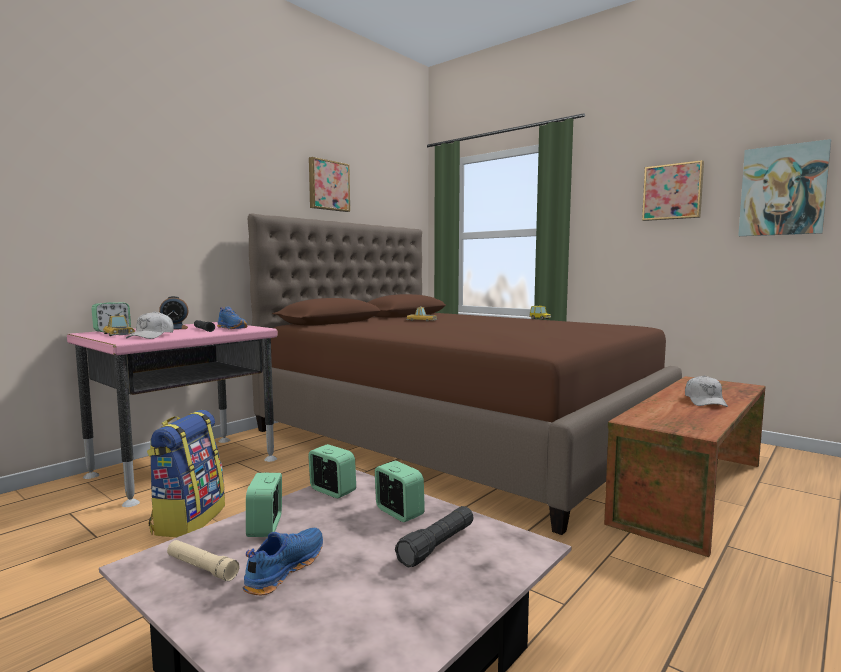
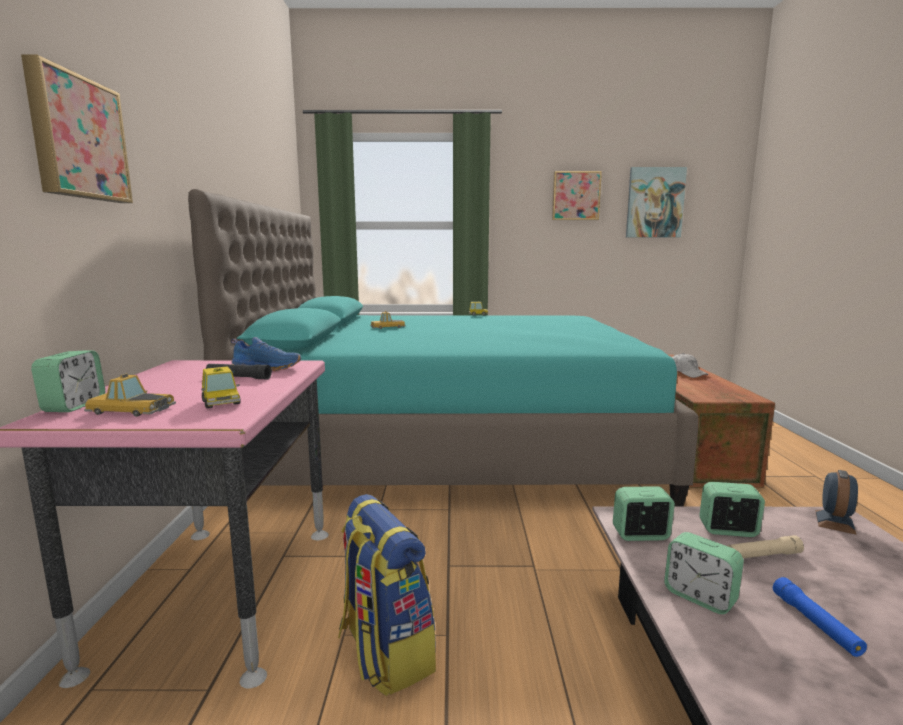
camera: 40 degrees left, 5 degrees up
white cap [126,311,174,339] -> toy car [201,366,241,408]
alarm clock [159,296,189,330] -> alarm clock moved to [815,470,858,534]
beige flashlight [167,540,239,581] -> beige flashlight moved to [727,535,804,558]
blue shoe [243,528,323,595] -> blue flashlight [773,577,867,657]
brown bed [248,214,682,535] -> turquoise bed [188,189,699,507]
picture [309,157,350,212] -> picture moved to [21,55,133,203]
black flashlight [395,506,473,567] -> none

